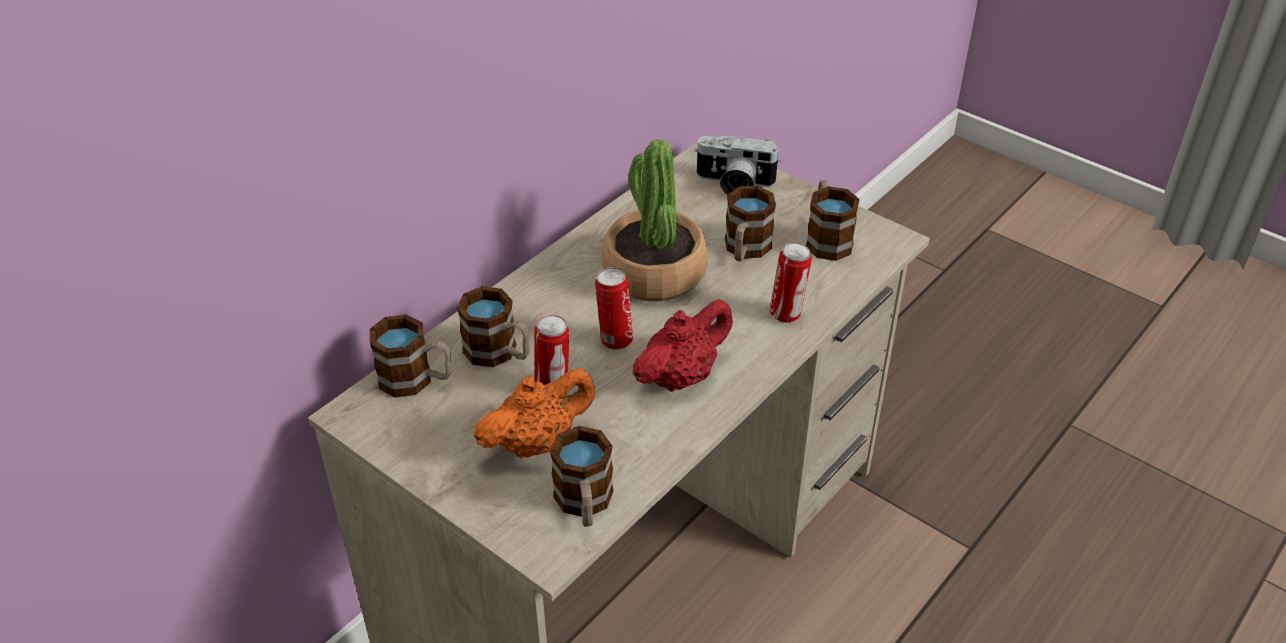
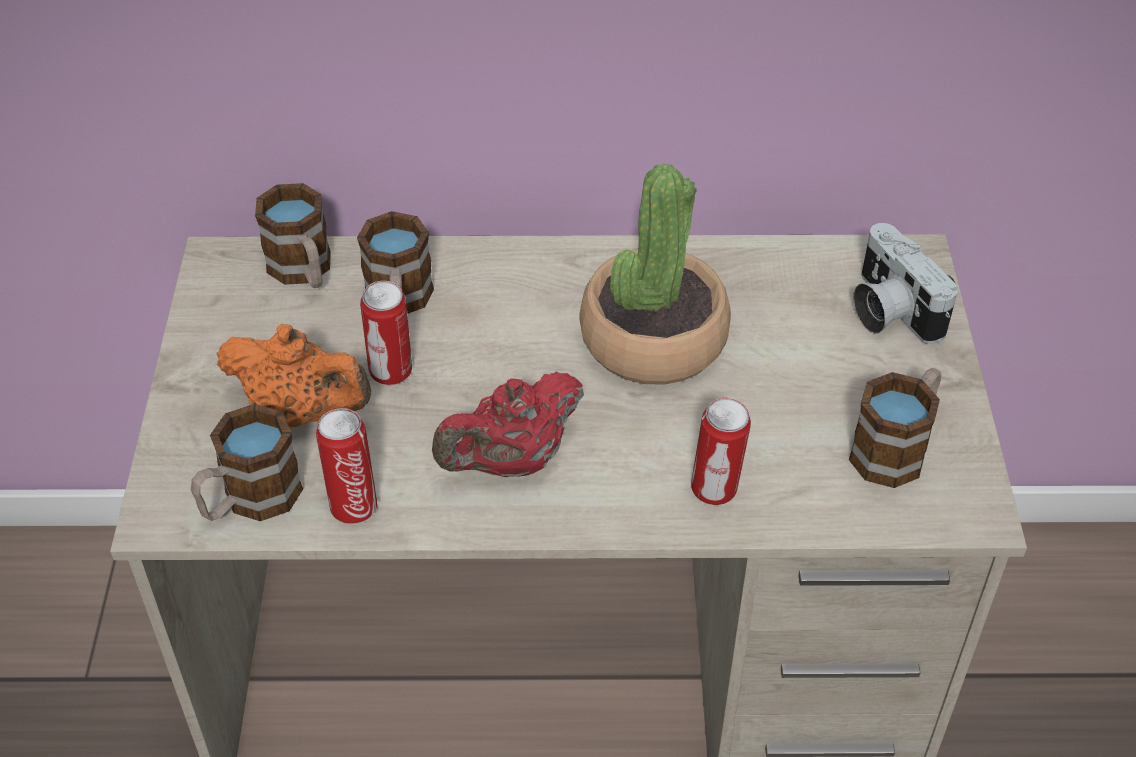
camera: 50 degrees right, 5 degrees up
can [595,267,633,350] -> can moved to [316,408,377,524]
red teapot [632,299,733,392] -> red teapot turned 135 degrees clockwise [432,372,584,477]
mug [725,186,776,261] -> none

